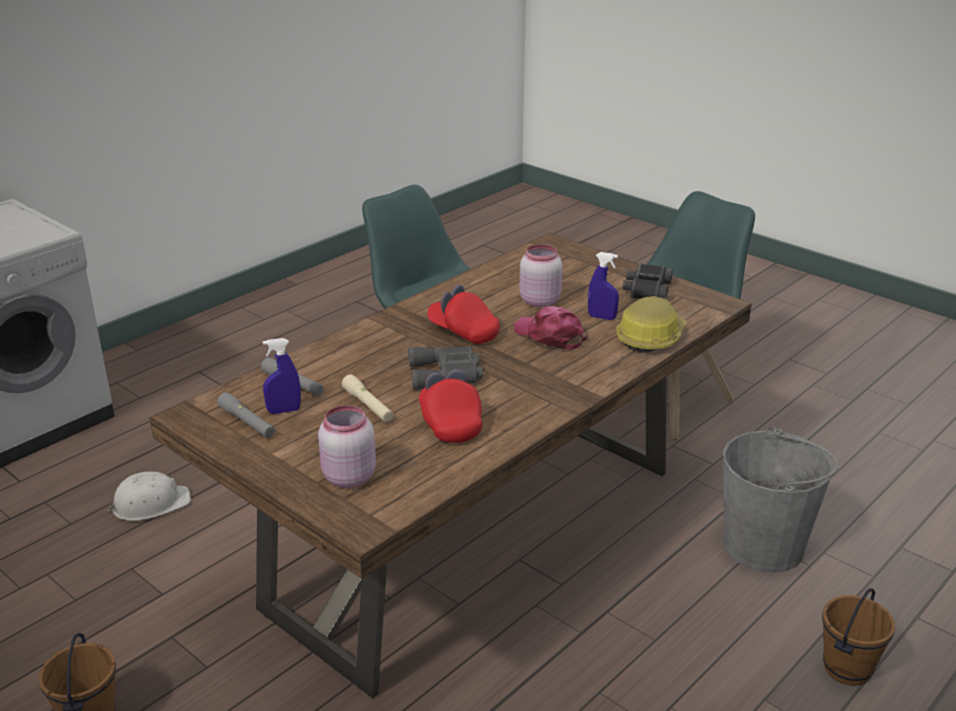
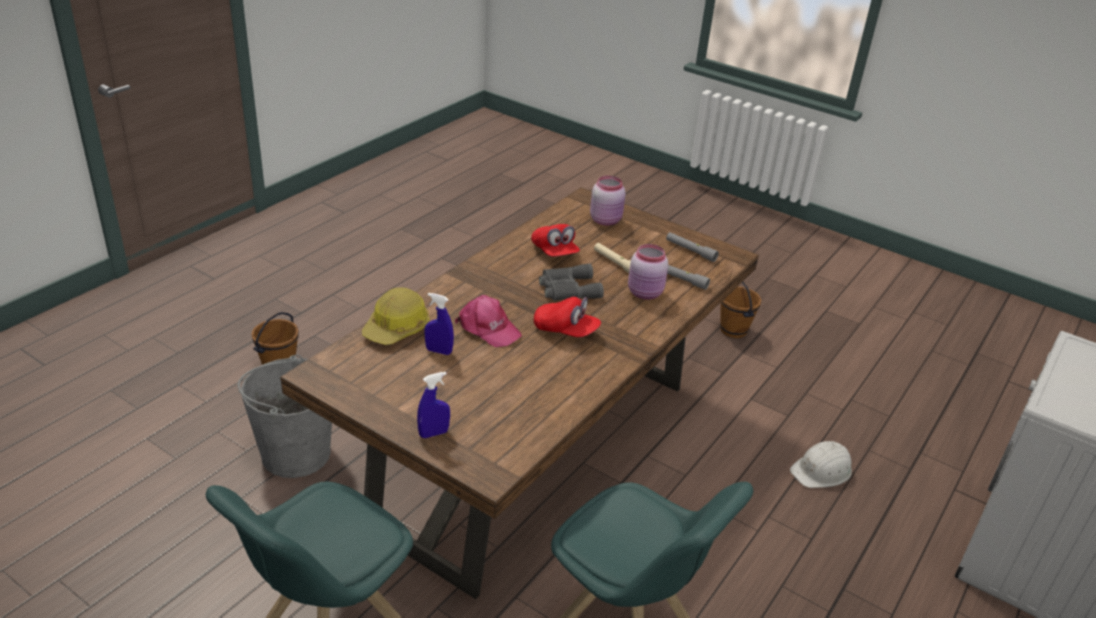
camera: 170 degrees right, 5 degrees up
blue spray bottle [263,338,301,414] -> blue spray bottle moved to [417,372,450,438]
pink jar [519,244,562,307] -> pink jar moved to [628,244,668,300]
black binoculars [622,263,673,299] -> none

